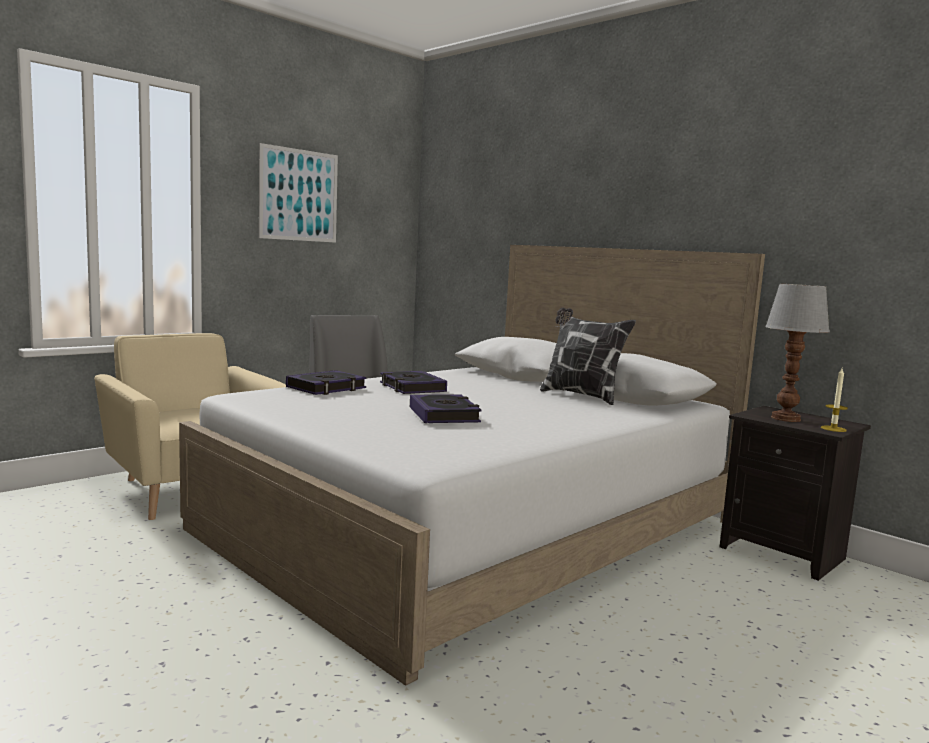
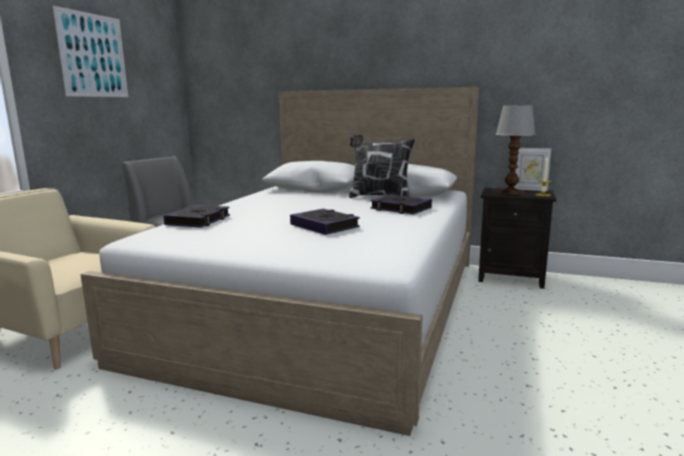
camera: 25 degrees left, 5 degrees up
book [380,371,447,394] -> book moved to [371,194,432,215]
none -> picture frame [514,148,551,191]

